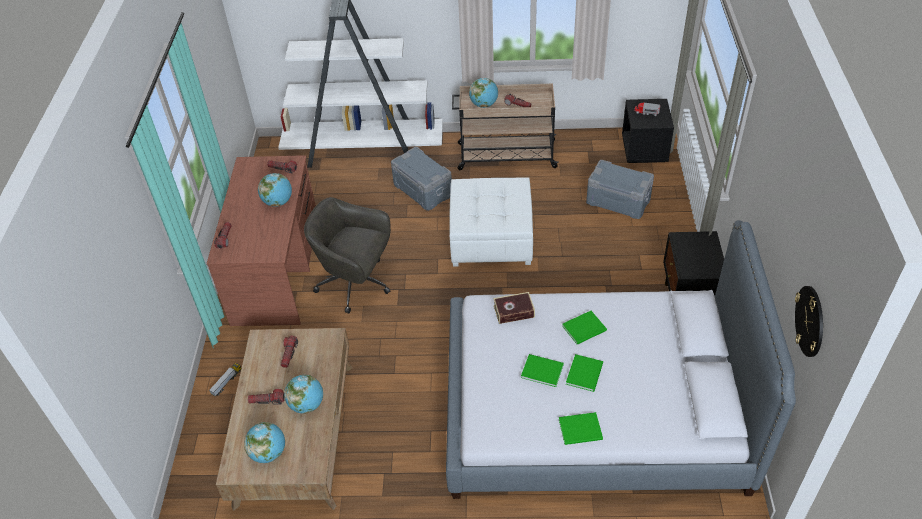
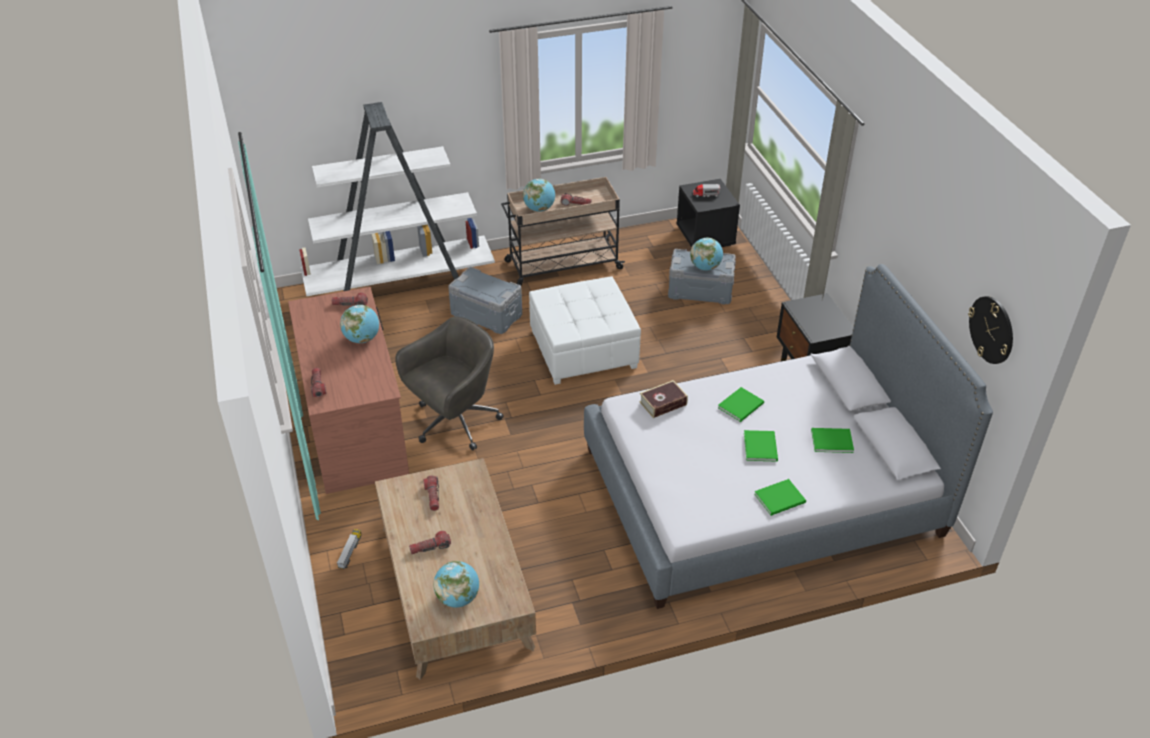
camera: 20 degrees left, 5 degrees down
globe [284,375,323,414] -> globe moved to [690,238,723,270]
grey office chair [304,197,391,314] -> grey office chair turned 135 degrees clockwise [395,317,504,450]
green book [521,354,564,387] -> green book moved to [811,428,854,453]

